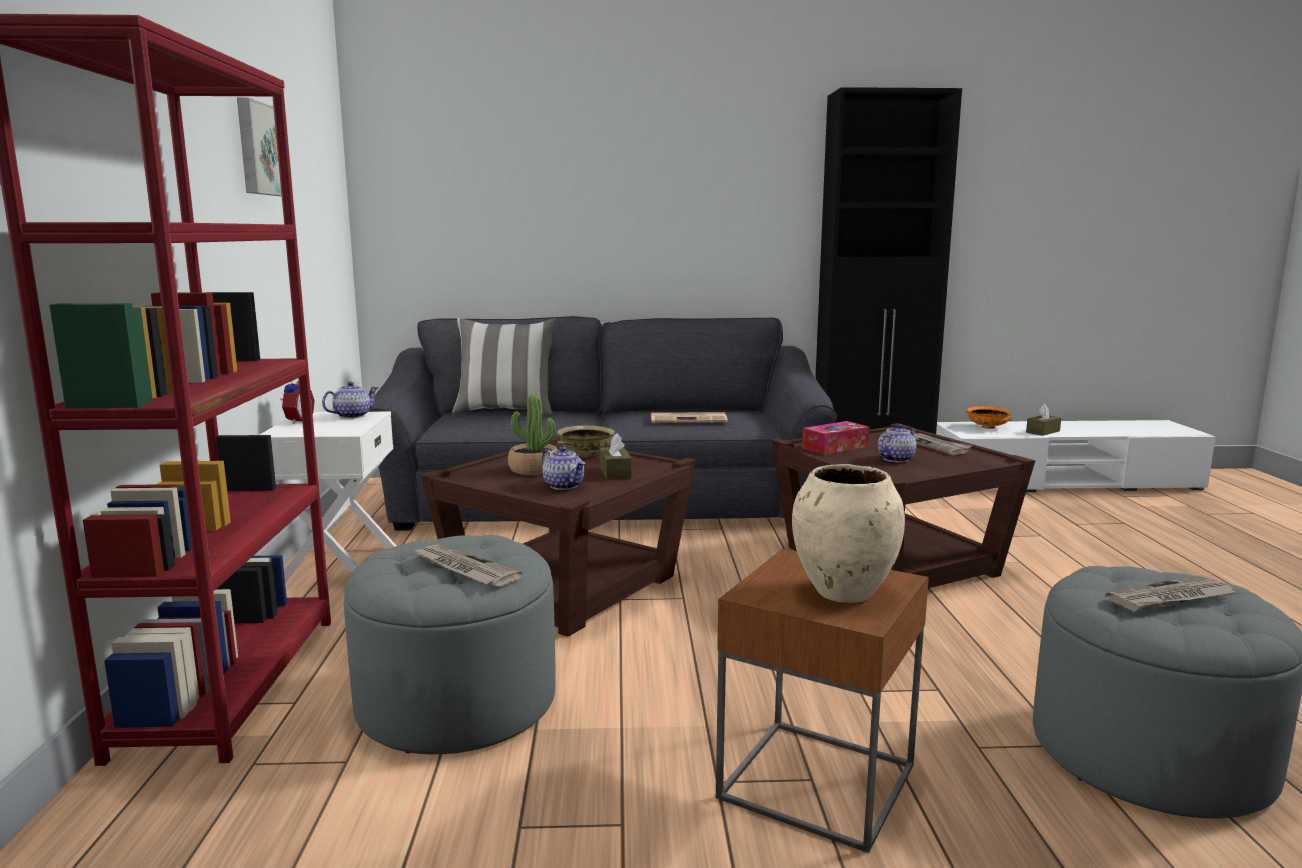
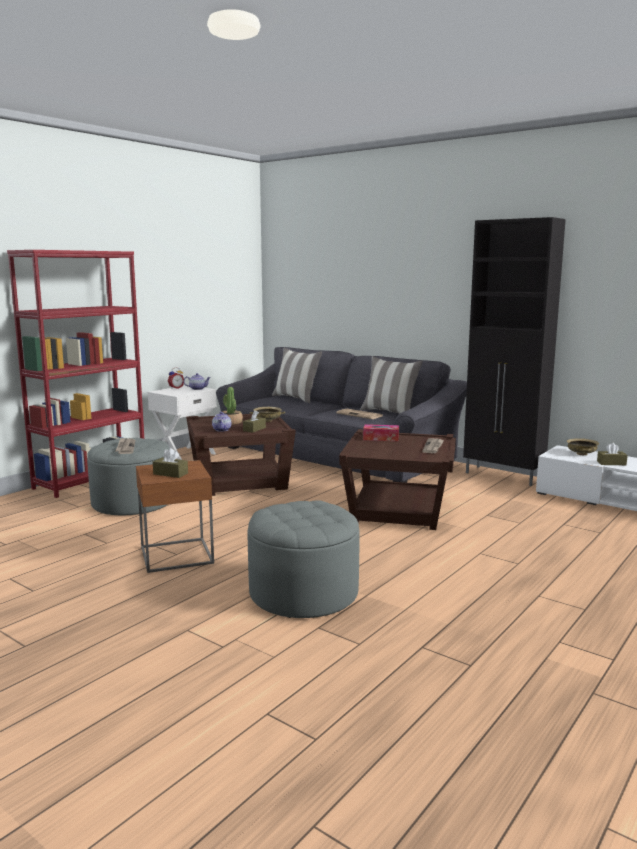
camera: 40 degrees right, 0 degrees up
picture [237,98,282,196] -> none
beige vase [792,464,905,603] -> brown tissue box [153,448,188,478]
teapot [878,424,917,463] -> none
orange bowl [965,406,1014,429] -> beige bowl [567,438,599,455]
newspaper [1105,575,1235,612] -> none
none -> pillow [360,356,423,414]

